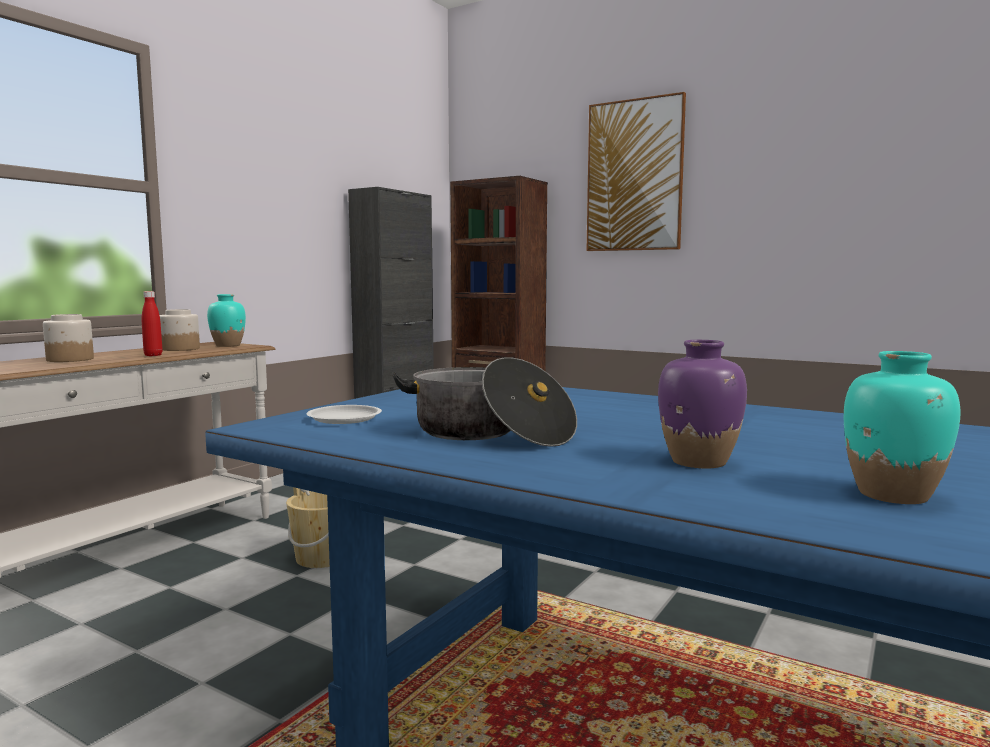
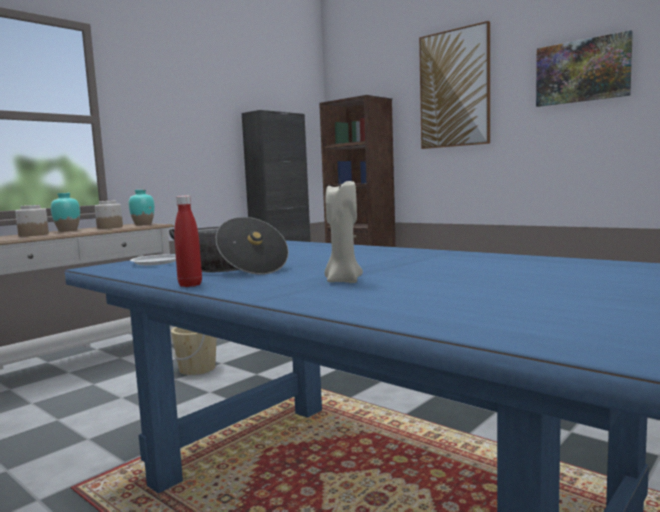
camera: 10 degrees right, 0 degrees up
red bottle [142,291,162,356] -> red bottle moved to [174,196,202,287]
purple vase [658,340,747,468] -> beige candle [325,181,363,283]
turquoise vase [844,351,961,504] -> turquoise vase moved to [51,193,80,232]
none -> picture [536,30,633,107]

